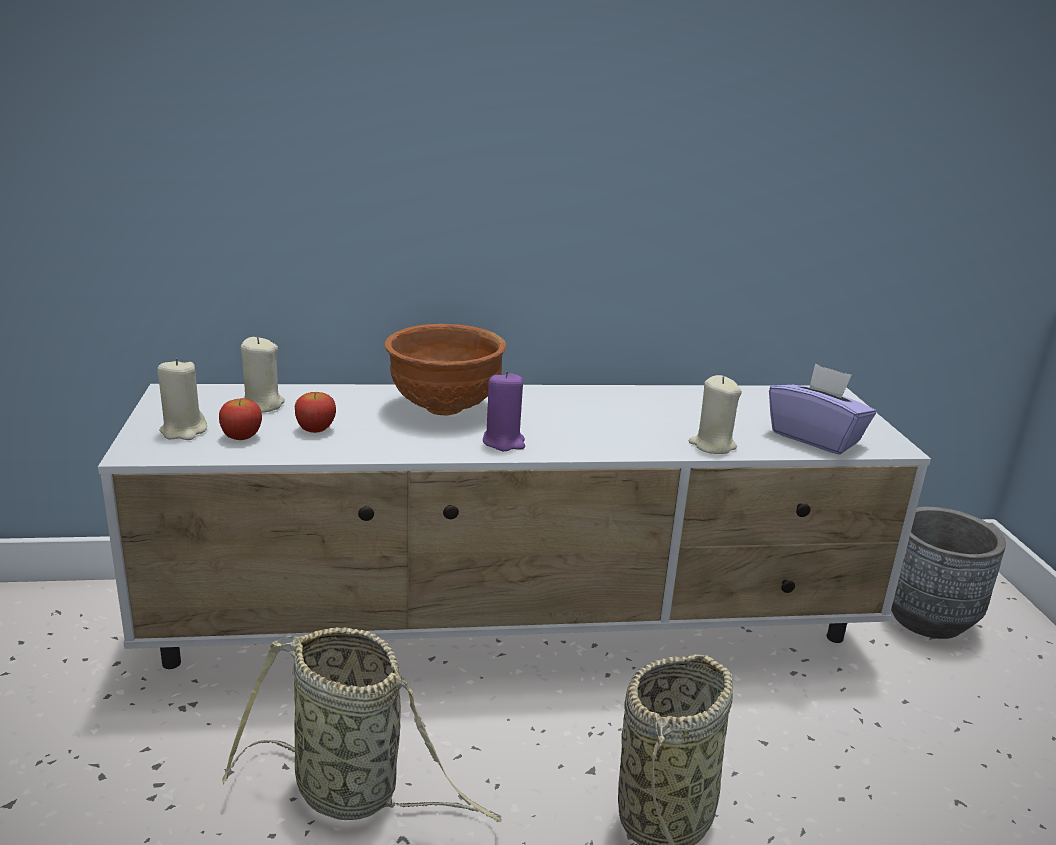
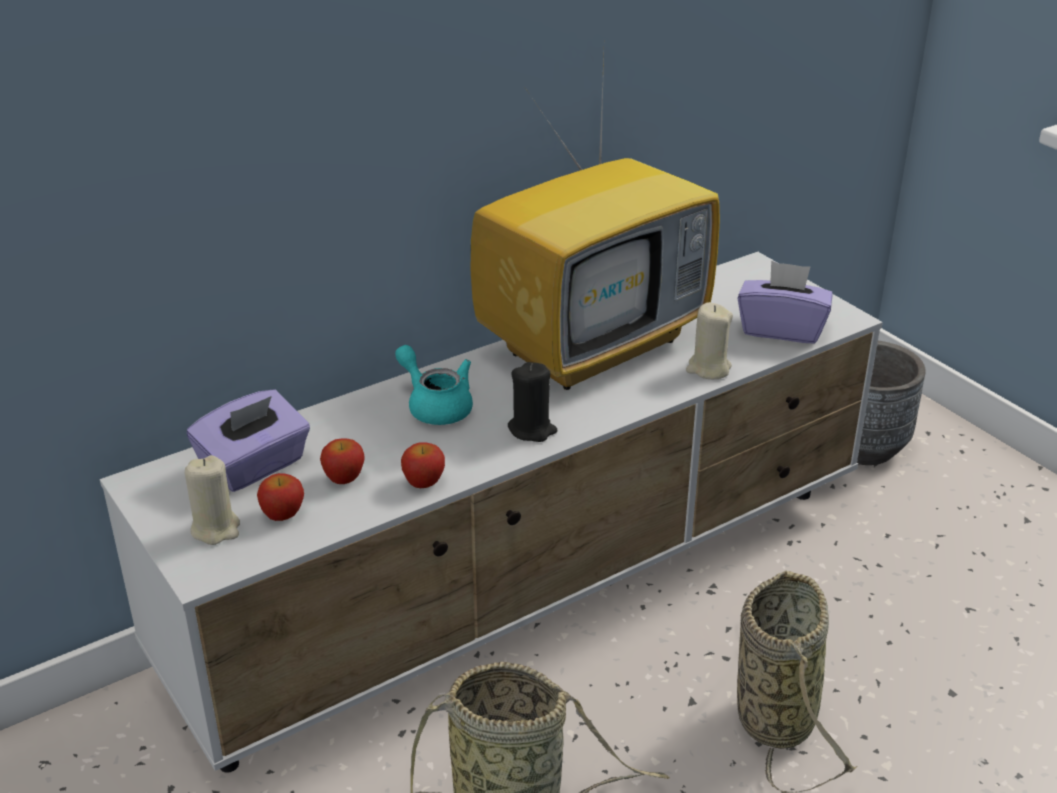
camera: 25 degrees left, 10 degrees up
beige candle [241,337,285,412] -> purple tissue box [187,389,310,492]
brown bowl [385,324,506,416] -> turquoise teapot [395,345,473,425]
purple candle [483,371,525,451] -> black candle [508,362,557,442]
none -> apple [401,442,445,488]
none -> television [471,55,720,390]

